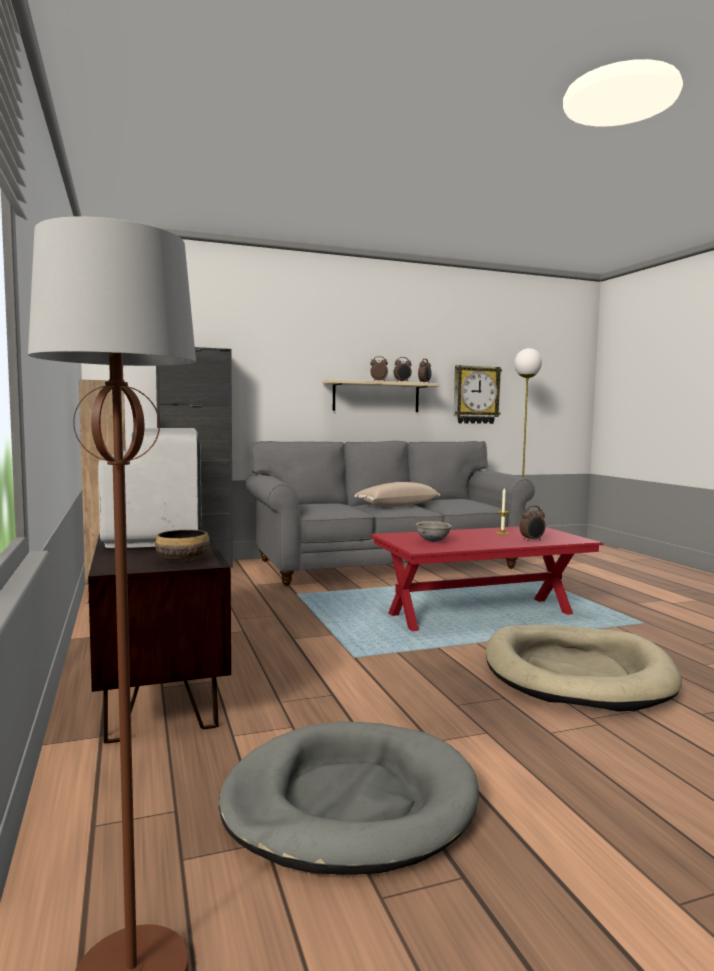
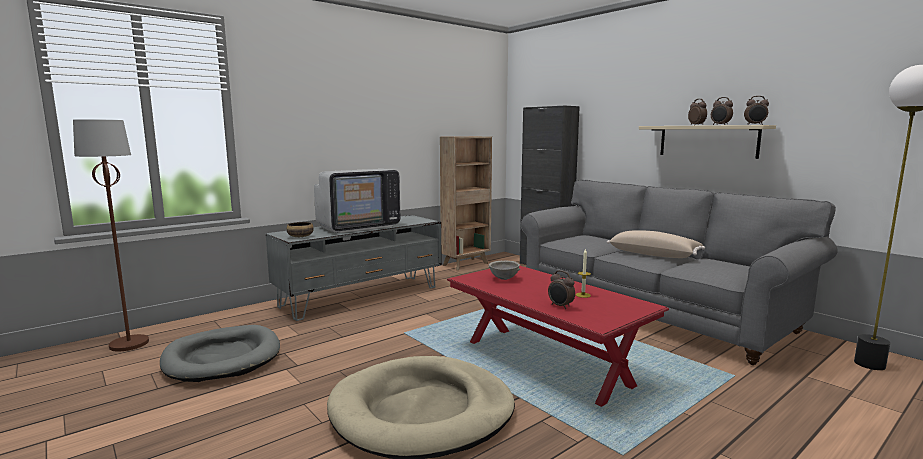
camera: 70 degrees right, 5 degrees up
brown tv stand [88,524,231,743] -> grey tv stand [266,215,442,321]
wall clock [454,365,502,424] -> none

